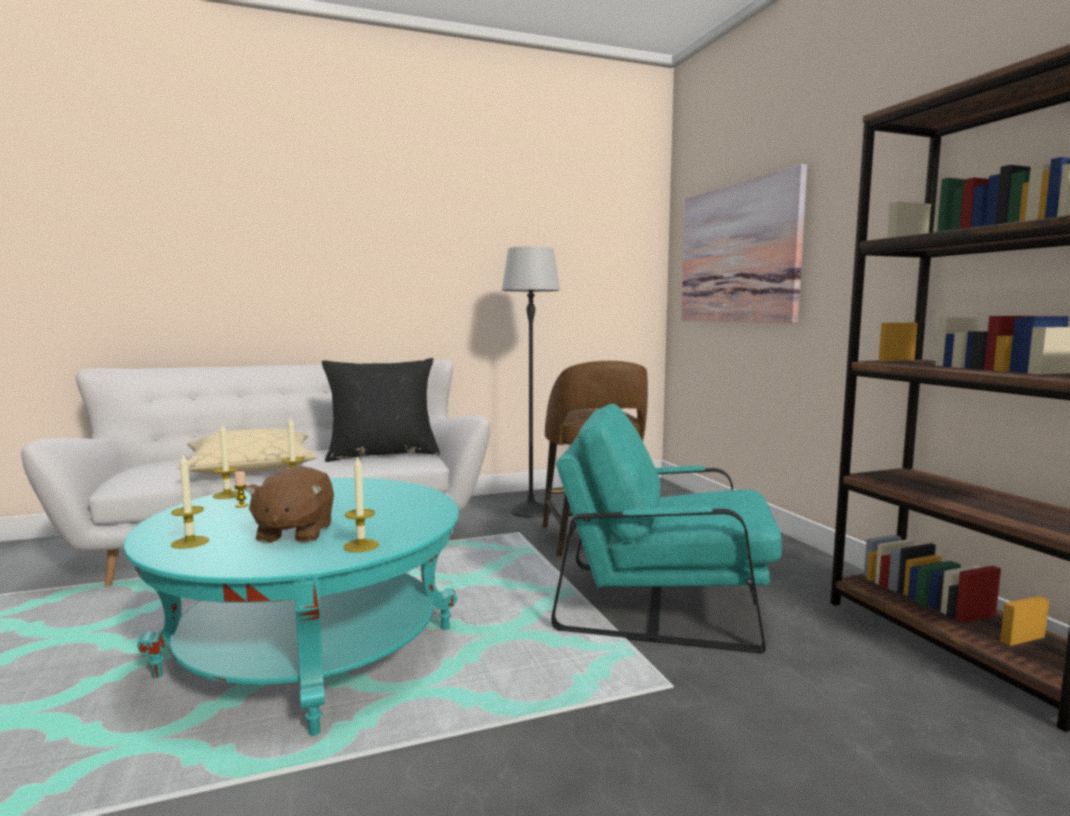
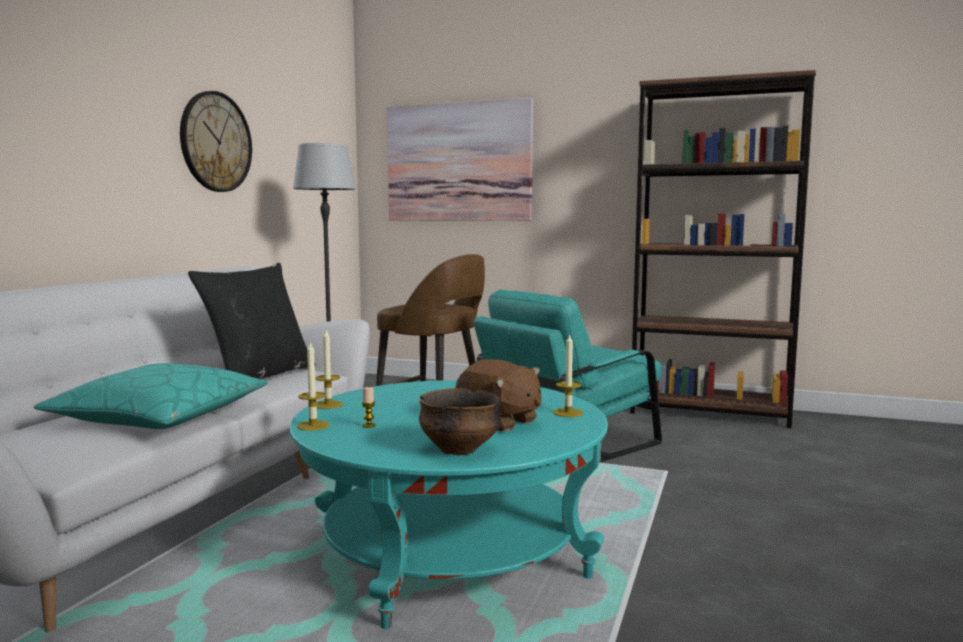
camera: 50 degrees left, 0 degrees up
candle [171,455,209,549] -> bowl [419,388,501,455]
beige pillow [178,428,318,475] -> turquoise pillow [34,363,268,429]
none -> wall clock [180,91,252,192]

